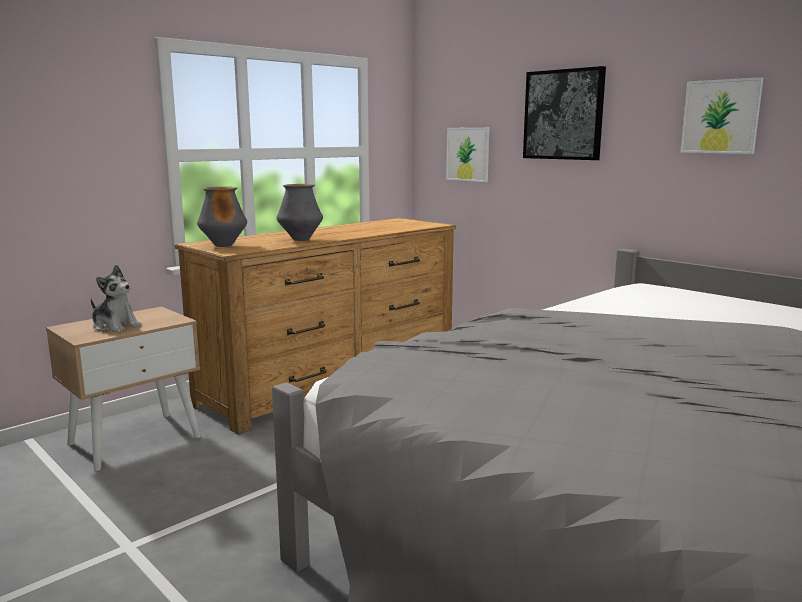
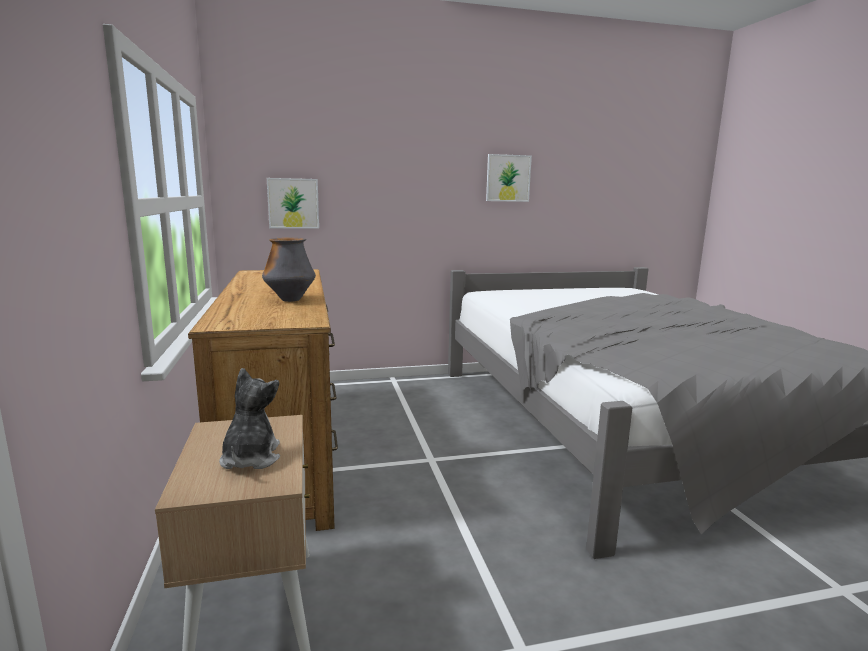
camera: 60 degrees left, 0 degrees up
plush toy [91,265,141,333] -> plush toy turned 60 degrees counterclockwise [219,368,280,469]
vase [197,186,247,247] -> none
picture [523,66,606,160] -> none

